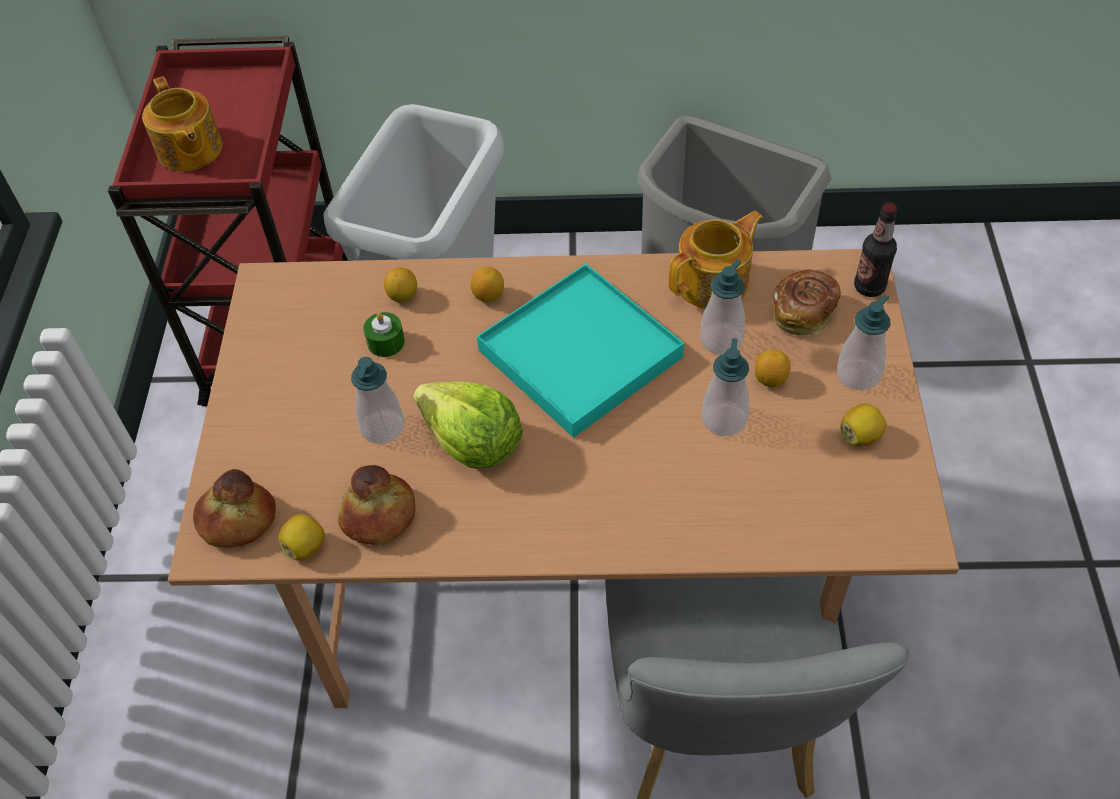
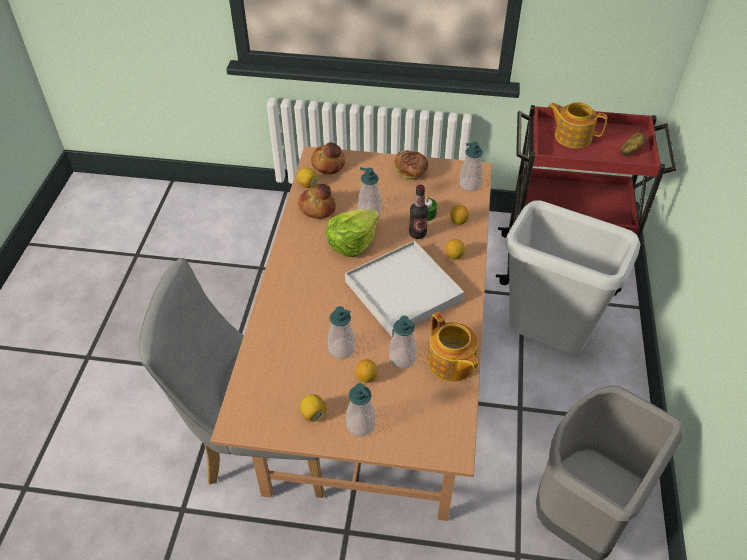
camera: 95 degrees right, 5 degrees down
teapot [142,76,223,171] -> teapot turned 45 degrees clockwise [548,102,607,149]
turquoise tray [477,264,684,438] -> white tray [345,240,464,337]
bread [773,270,841,335] -> bread moved to [394,150,428,180]
bottle [854,202,898,297] -> bottle moved to [409,185,428,239]
none -> soap dispenser [459,141,483,191]
none -> potato [621,132,647,156]

